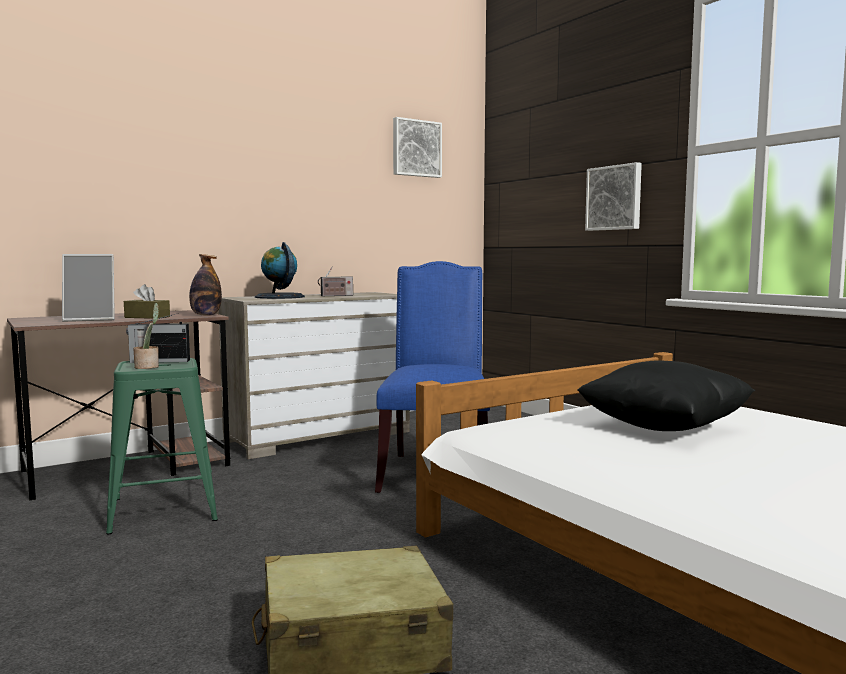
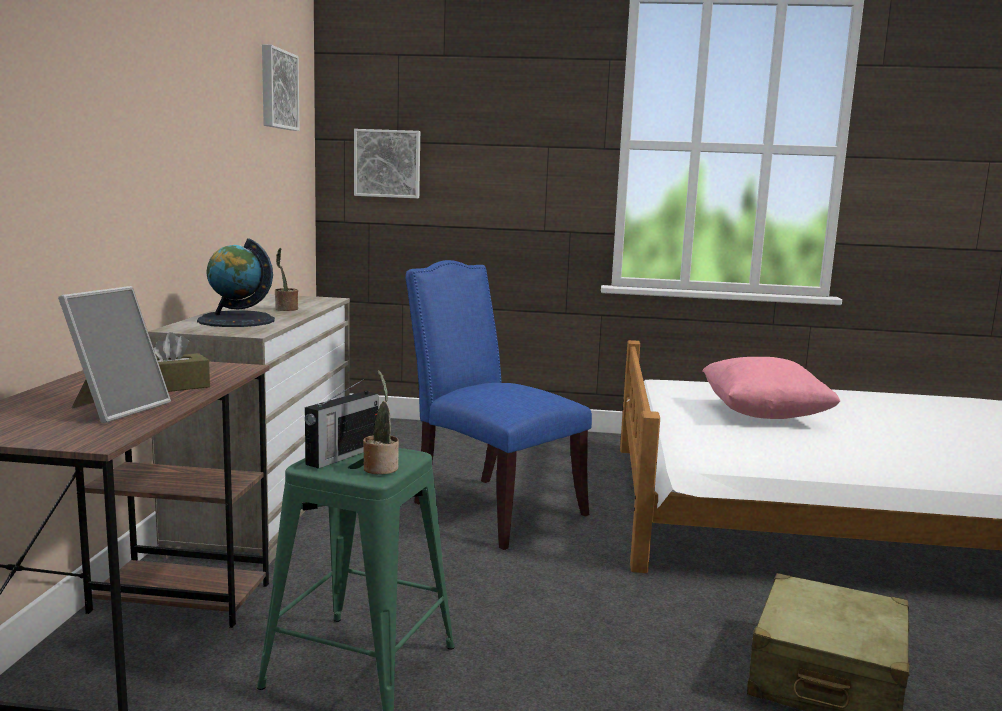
camera: 50 degrees left, 5 degrees up
bottle [189,254,222,316] -> none
radio [318,267,353,296] -> potted plant [275,248,298,311]
black pillow [578,360,755,431] -> pink pillow [702,357,840,419]
picture [585,162,642,231] -> picture moved to [354,129,420,198]

